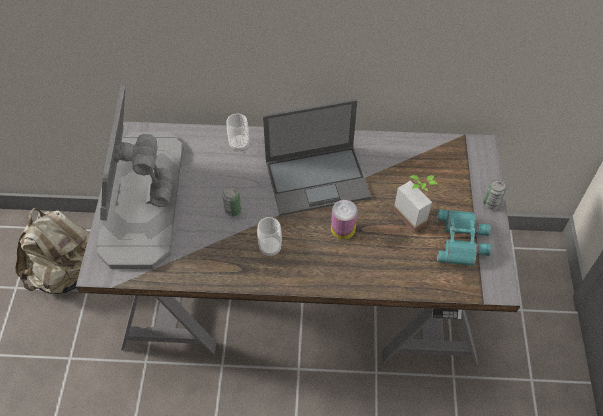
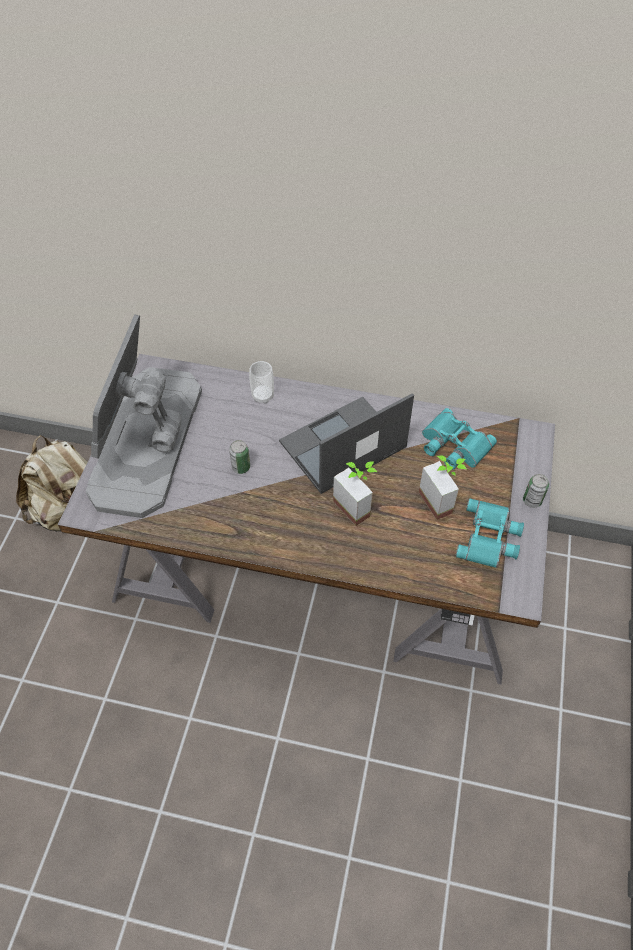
camera: 10 degrees right, 0 degrees up
cup [257,217,282,257] -> none
laptop [263,99,371,216] -> laptop turned 150 degrees clockwise [279,393,414,494]
can [331,200,358,239] -> potted plant [333,461,377,526]
none -> turquoise binoculars [422,408,497,469]

